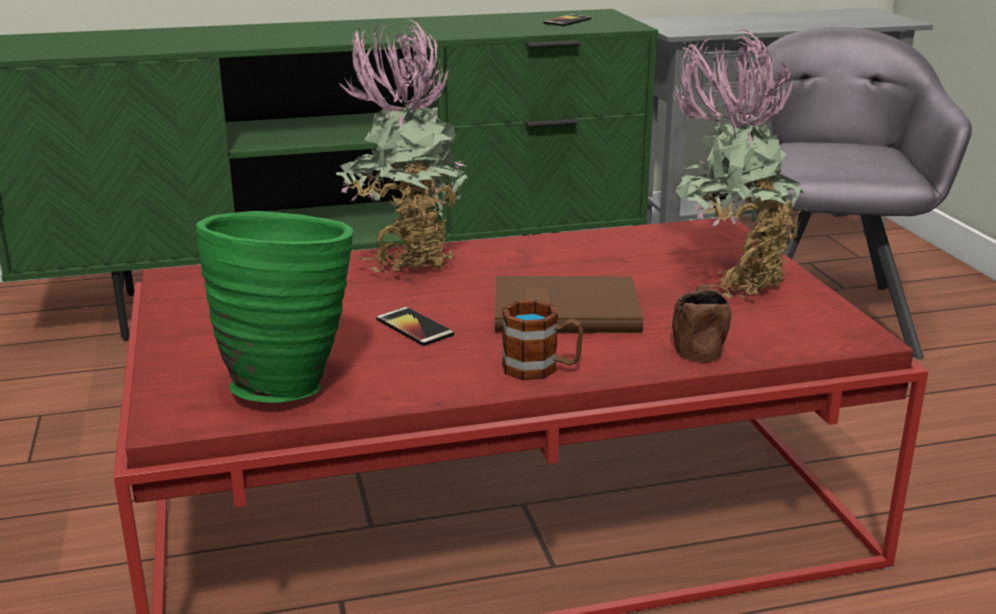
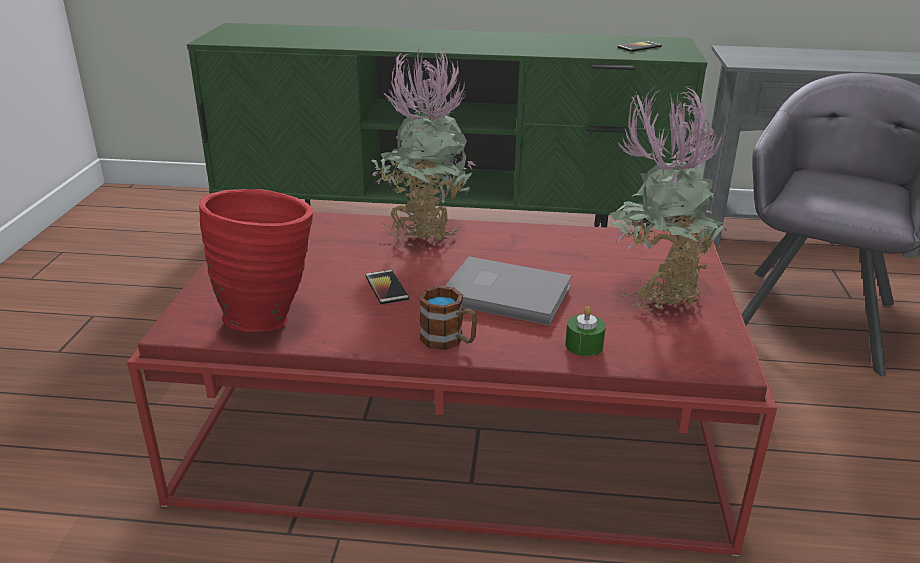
camera: 20 degrees right, 5 degrees up
green vase [196,211,353,403] -> red vase [199,189,313,332]
brown book [495,276,643,333] -> grey book [445,257,572,325]
brown mug [672,284,732,362] -> green candle [565,306,606,356]

